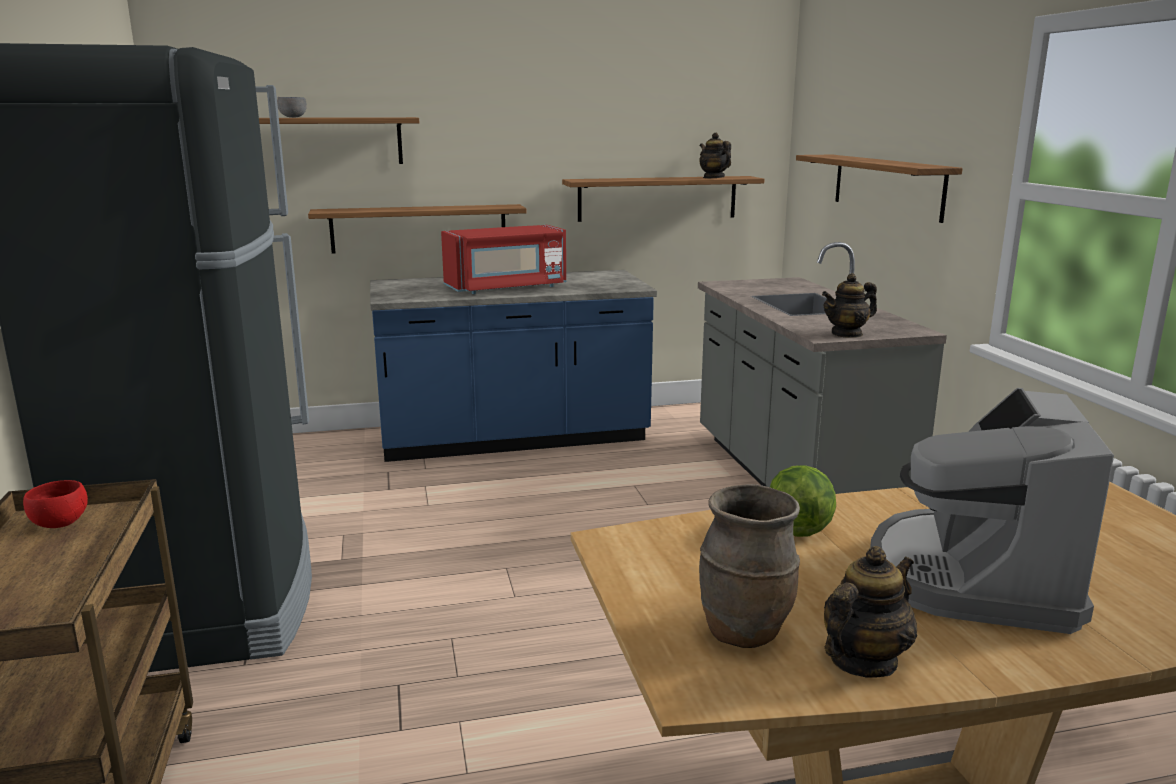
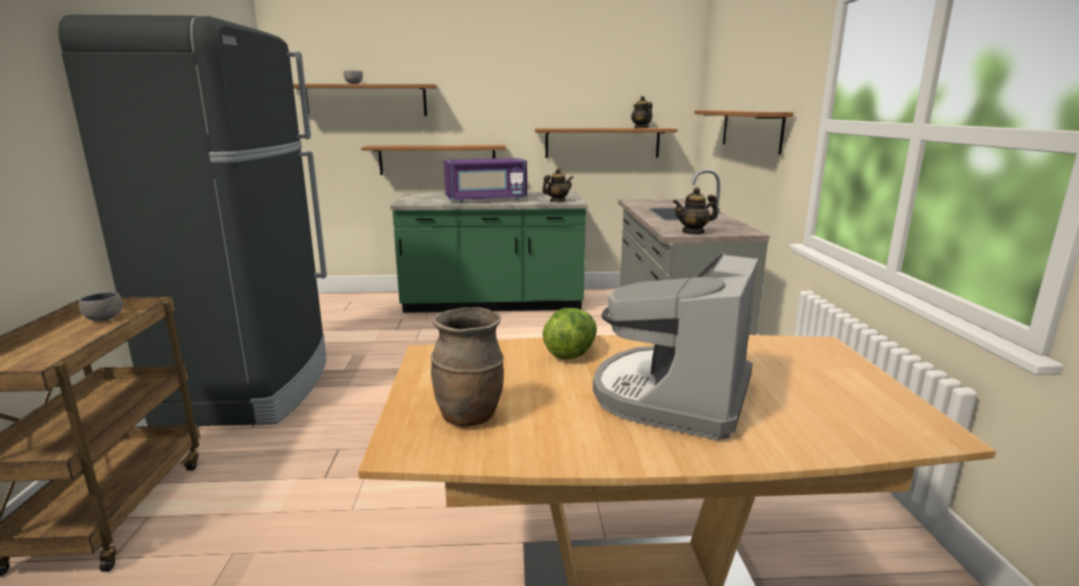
camera: 10 degrees right, 0 degrees up
red bowl [23,480,88,528] -> grey bowl [79,292,123,321]
blue counter [370,270,657,462] -> green counter [390,192,587,313]
red microwave [441,225,566,294] -> purple microwave [444,158,527,203]
teapot [824,546,917,678] -> teapot moved to [542,168,573,202]

